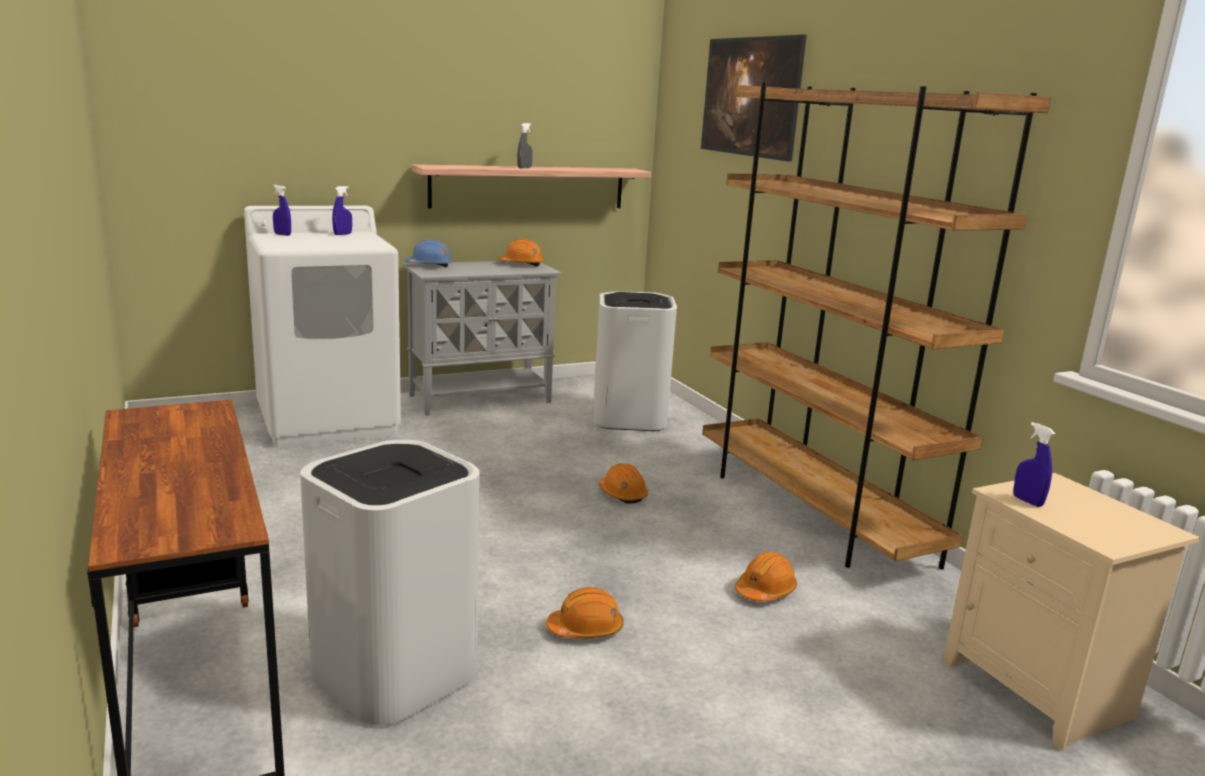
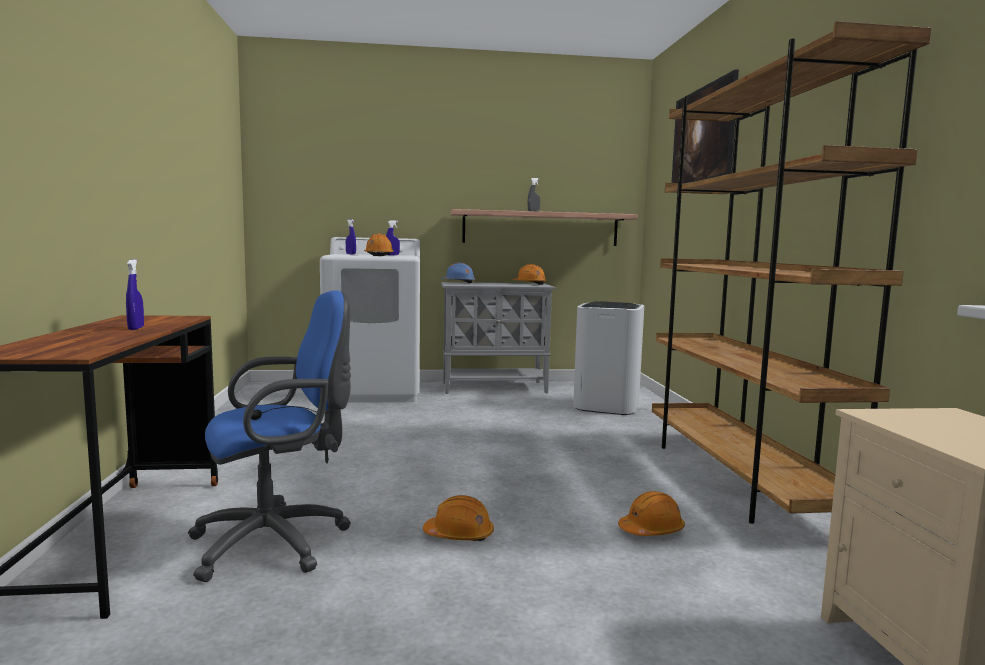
camera: 20 degrees right, 10 degrees down
white trash can [300,440,480,725] -> blue office chair [188,290,351,582]
orange hard hat [598,463,648,504] -> orange hard hat moved to [364,233,394,256]
blue spray bottle [1013,422,1055,507] -> blue spray bottle moved to [126,259,144,330]

